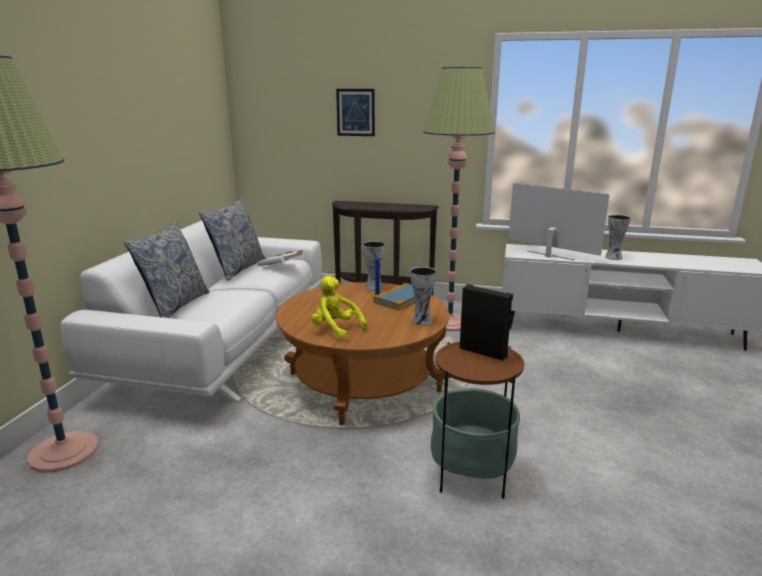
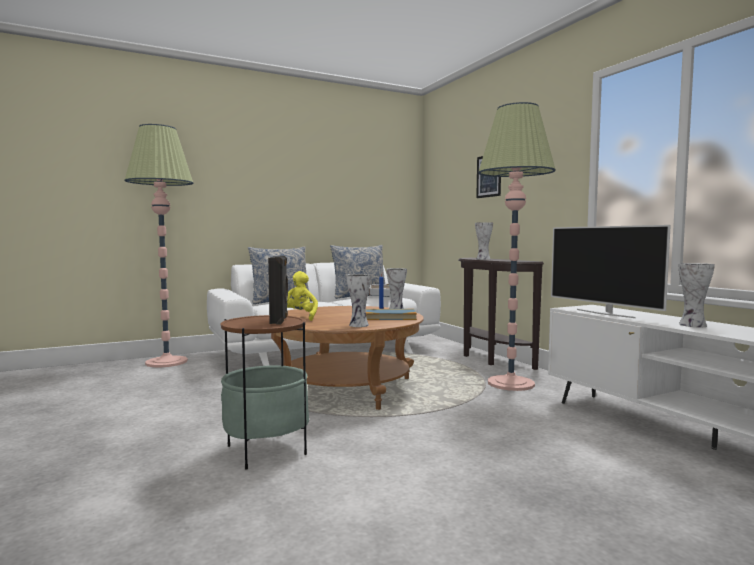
camera: 50 degrees right, 15 degrees down
television [509,183,610,260] -> television turned 150 degrees clockwise [551,225,671,318]
none -> vase [475,222,493,260]

